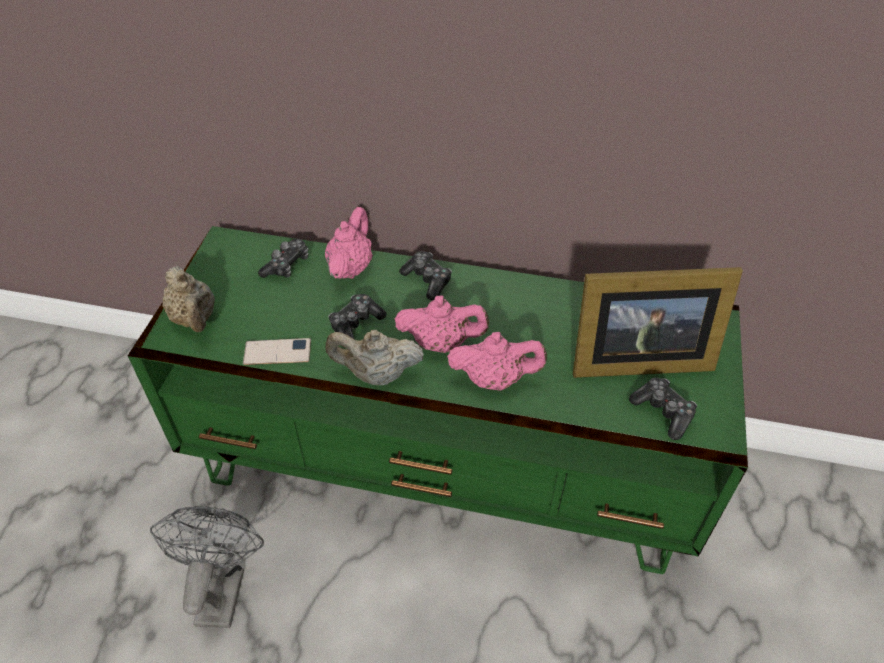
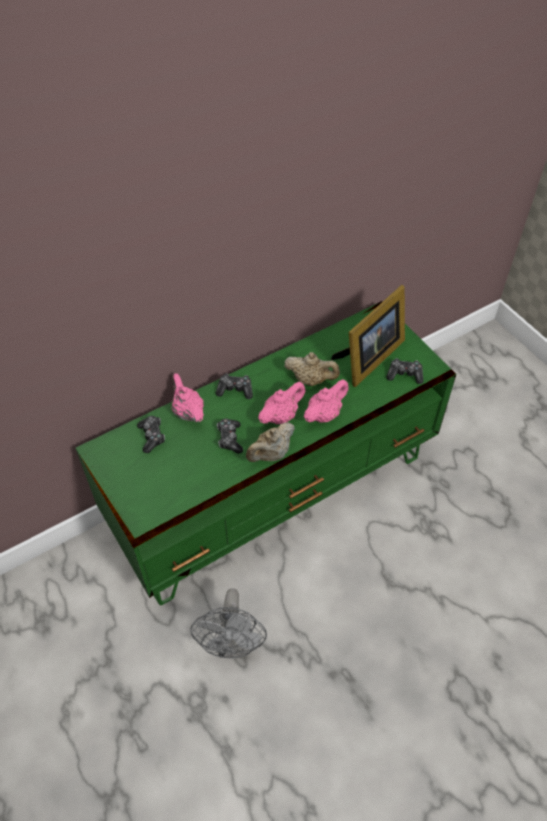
camera: 45 degrees left, 5 degrees up
grey fan [150,506,264,628] -> grey fan turned 135 degrees counterclockwise [190,588,267,658]
beige teapot [162,266,215,332] -> beige teapot moved to [285,352,340,386]
phone [243,338,311,365] -> none

